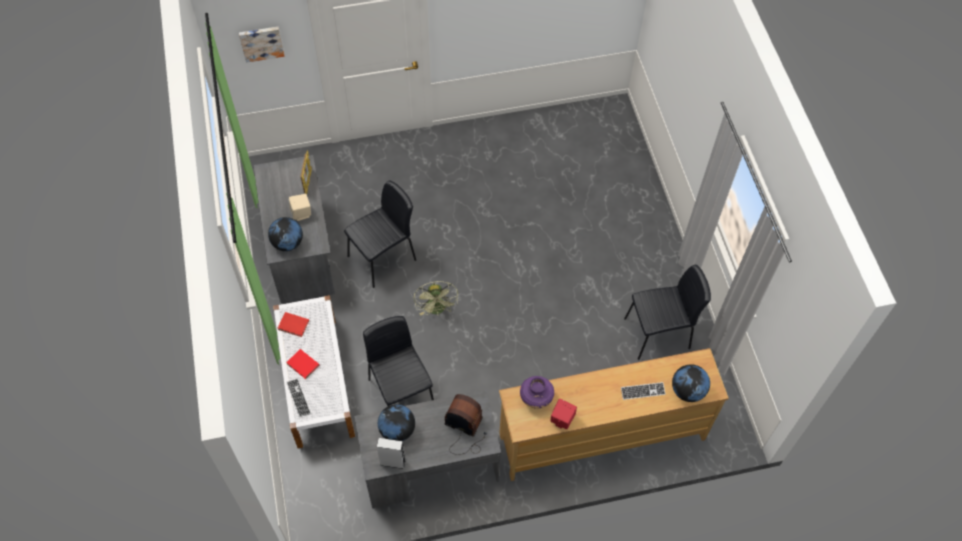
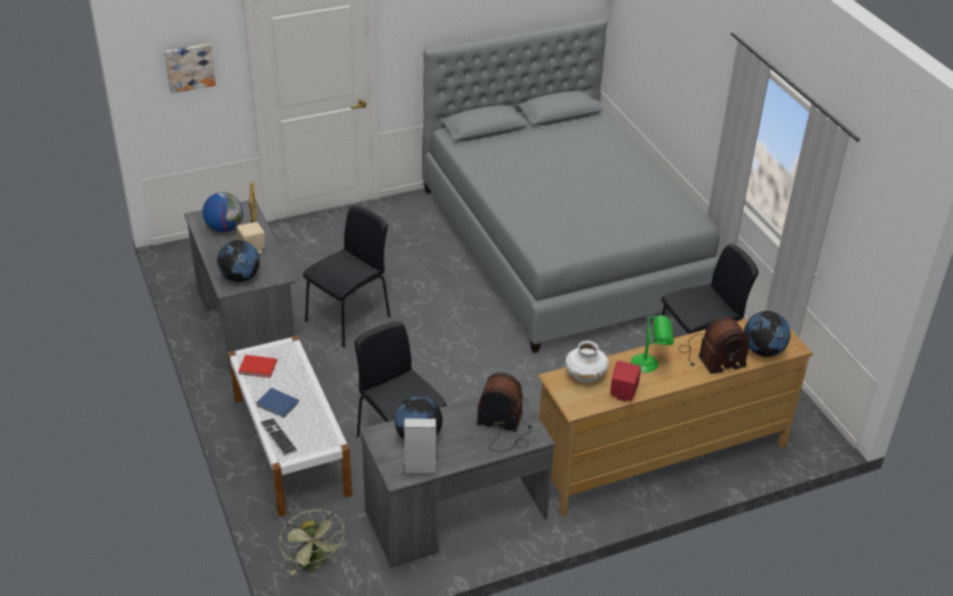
camera: 10 degrees left, 20 degrees down
red book [286,349,319,379] -> blue book [256,388,299,418]
green fan [414,281,458,316] -> green fan moved to [279,510,346,575]
purple vase [520,376,554,409] -> white vase [566,341,609,383]
keyboard [621,382,666,400] -> radio [679,316,750,374]
none -> globe [202,192,243,232]
none -> grey bed [422,18,720,353]
none -> green table lamp [631,315,674,373]

